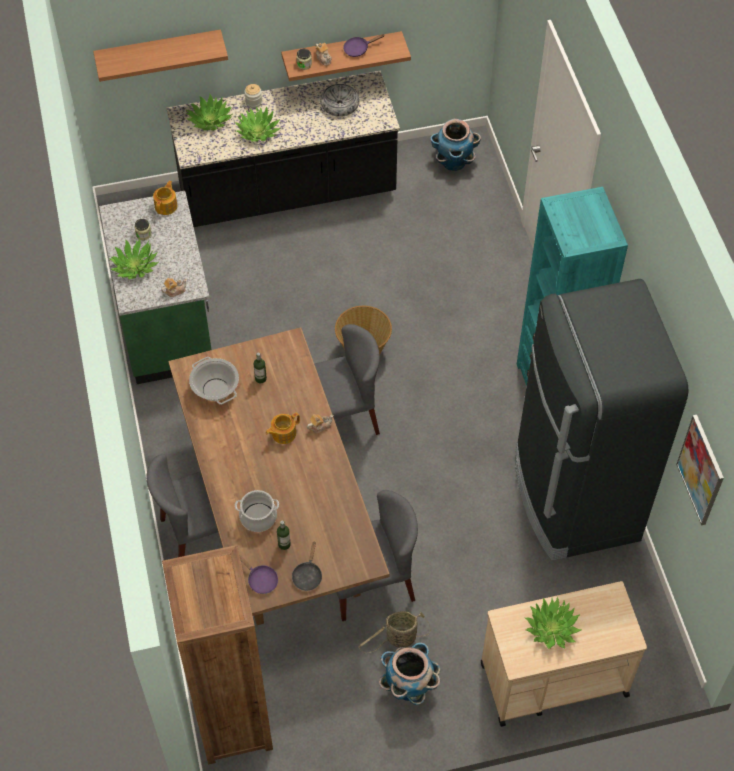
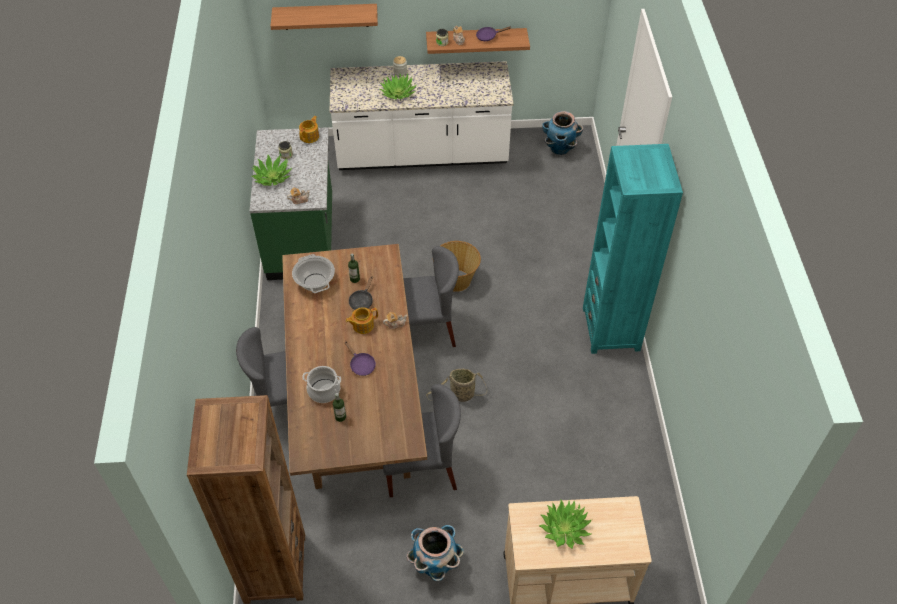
camera: 10 degrees right, 5 degrees down
black counter [166,71,400,227] -> white counter [330,61,514,170]
potted plant [186,94,232,130] -> none
purple frying pan [239,554,278,594] -> purple frying pan moved to [345,341,376,376]
black frying pan [292,541,322,591] -> black frying pan moved to [349,276,373,310]
bowl [320,84,359,117] -> none
basket [358,611,431,653] -> basket moved to [426,369,487,402]
black fridge [515,279,688,561] -> none
picture [676,415,724,526] -> none

